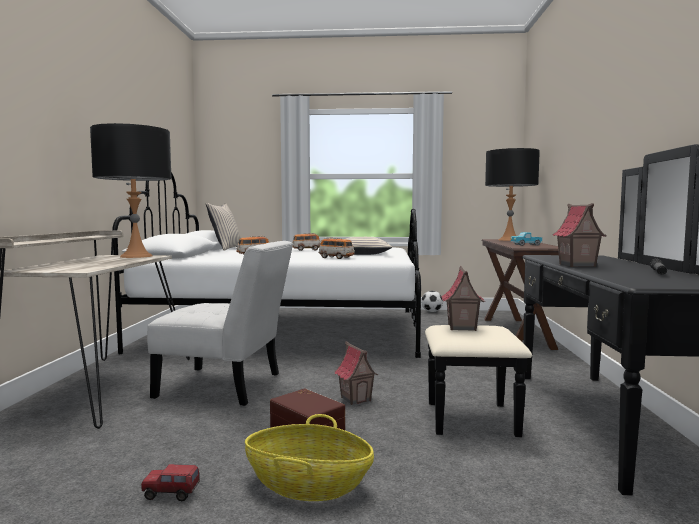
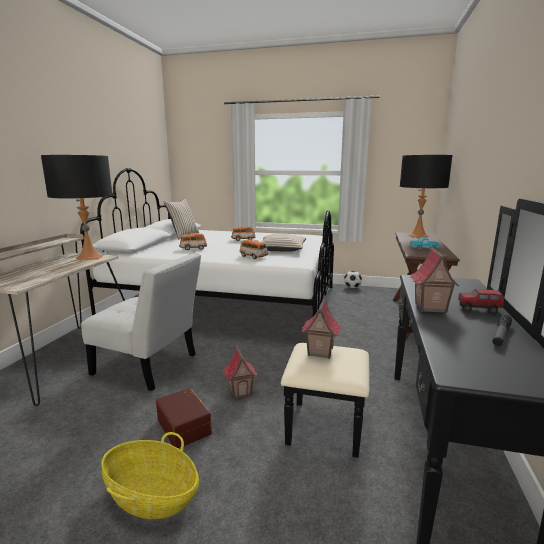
camera: 10 degrees right, 10 degrees up
toy truck [141,464,200,501] -> toy truck moved to [458,289,504,314]

